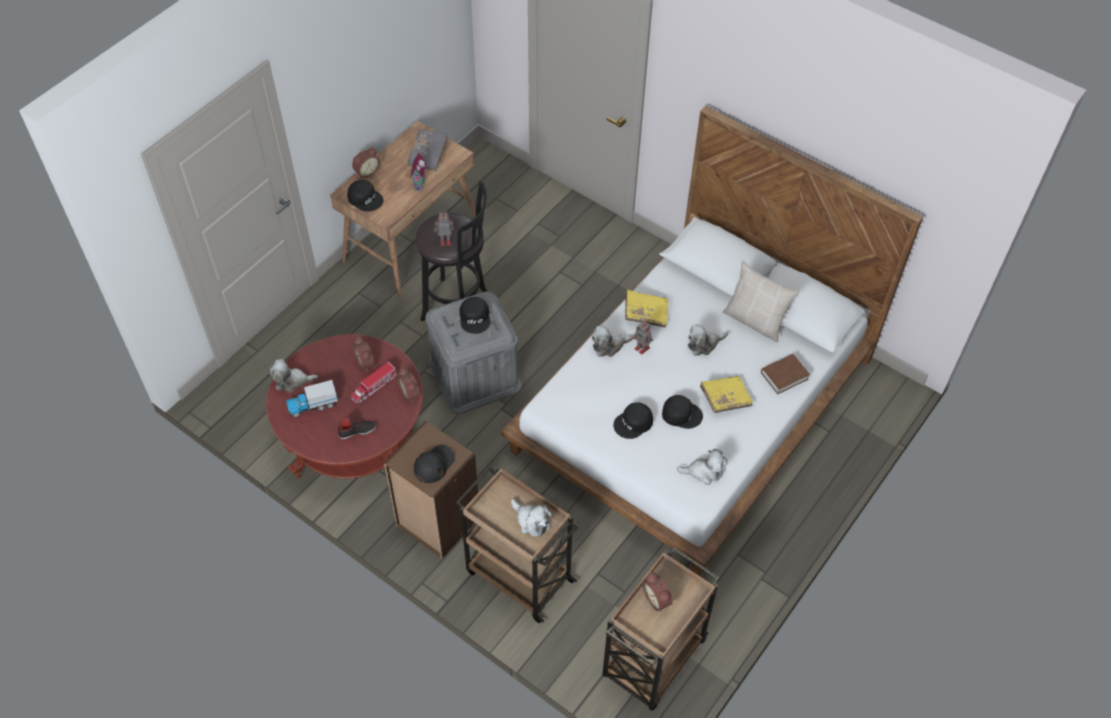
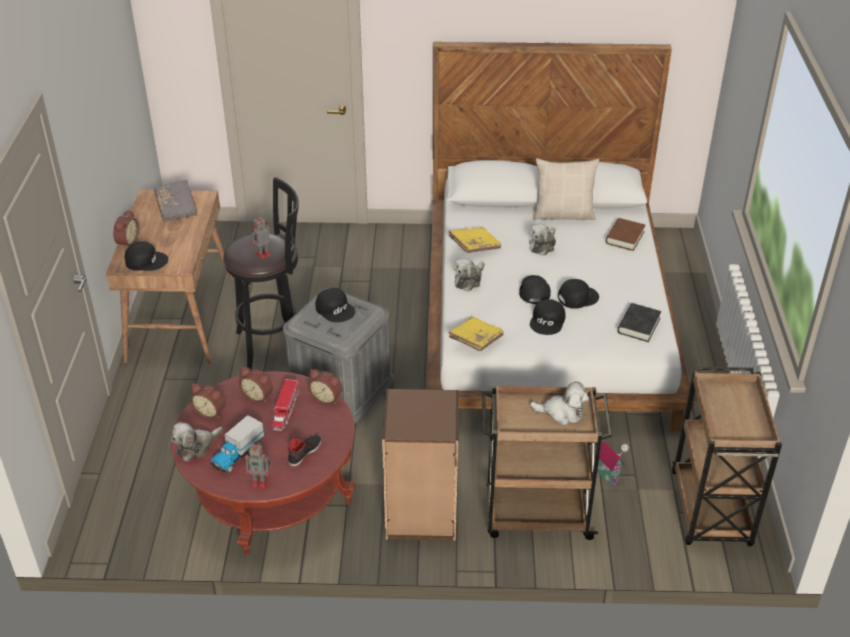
camera: 35 degrees left, 15 degrees down
toy house [410,153,426,192] -> toy house moved to [597,441,629,486]
black cap [414,445,455,483] -> black cap moved to [519,275,551,304]
toy robot [633,321,653,355] -> toy robot moved to [246,443,272,488]
alarm clock [642,572,673,612] -> alarm clock moved to [190,383,226,419]
plush toy [677,449,728,485] -> black book [618,303,662,342]
yellow book [700,376,753,413] -> yellow book moved to [449,317,504,351]

